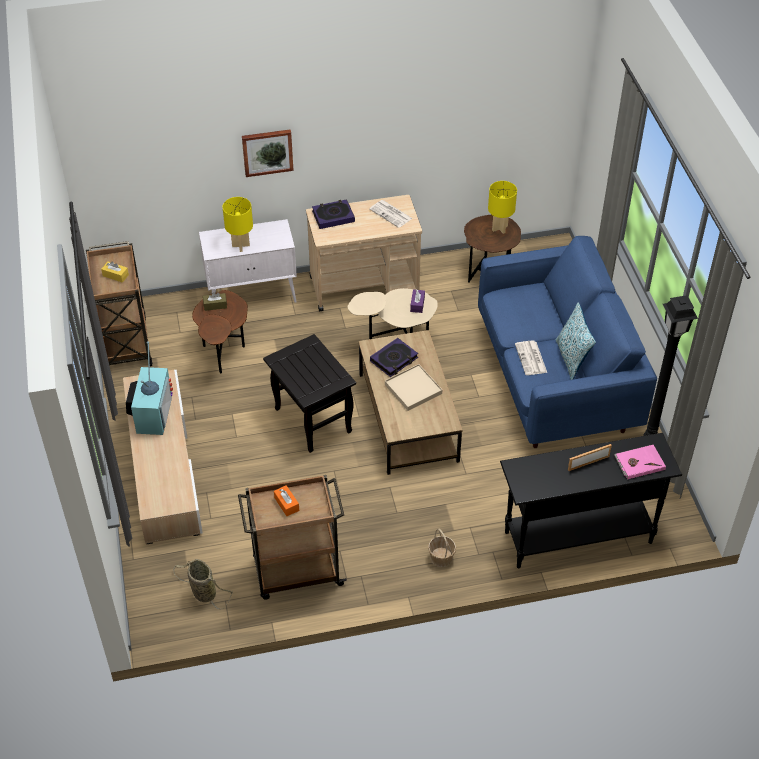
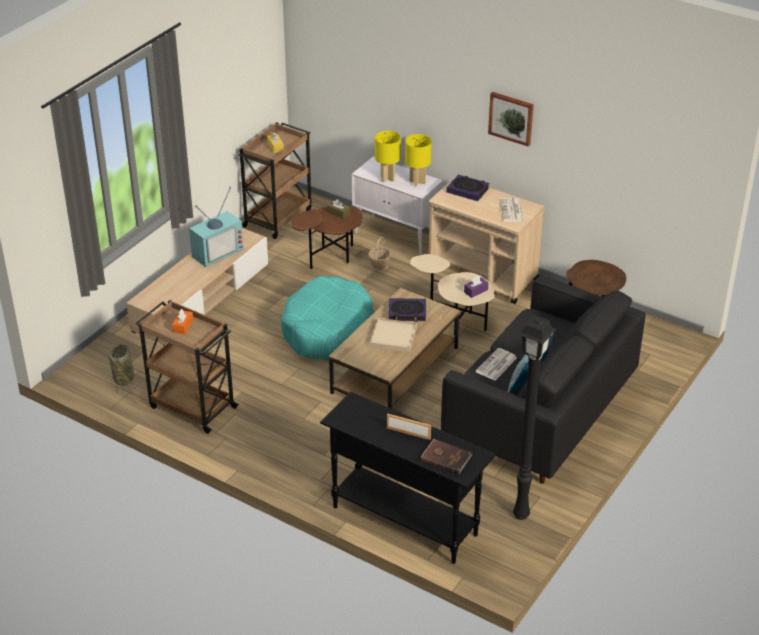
camera: 45 degrees right, 10 degrees down
picture [242,129,294,177] -> picture moved to [488,92,534,147]
black side table [263,334,356,453] -> turquoise dog bed [280,276,374,360]
basket [428,529,456,567] -> basket moved to [368,237,391,271]
blue sofa [478,236,657,448] -> black sofa [441,275,646,484]
yellow table lamp [488,181,517,234] -> yellow table lamp moved to [405,134,432,187]
pink book [614,445,666,479] -> brown book [421,439,472,475]

